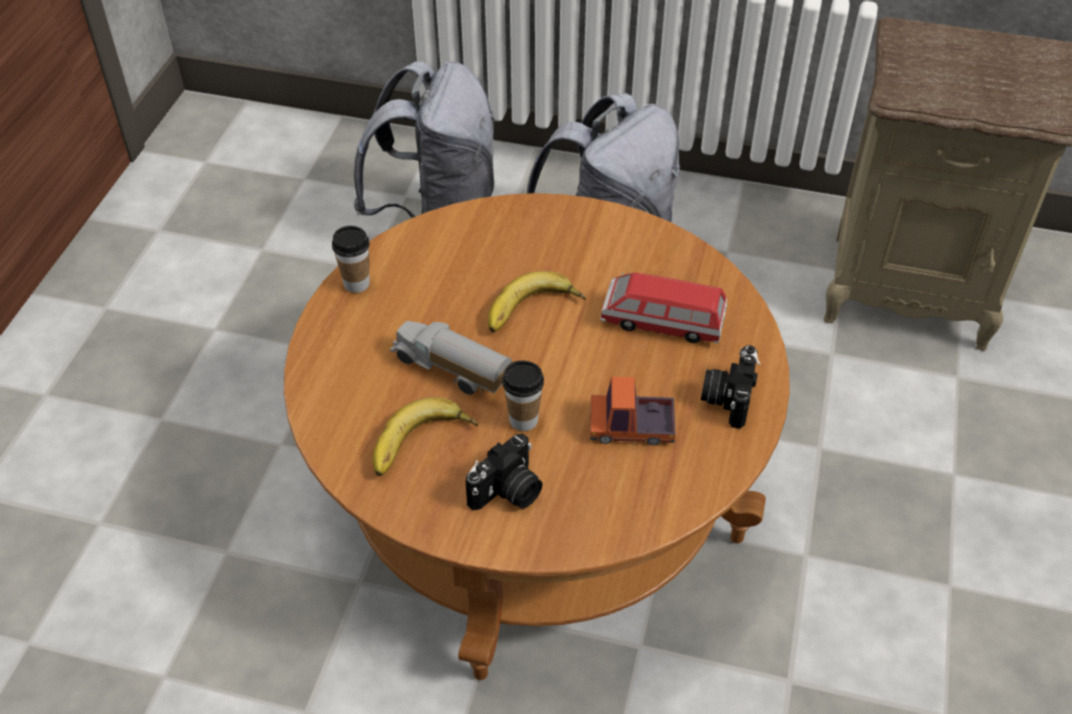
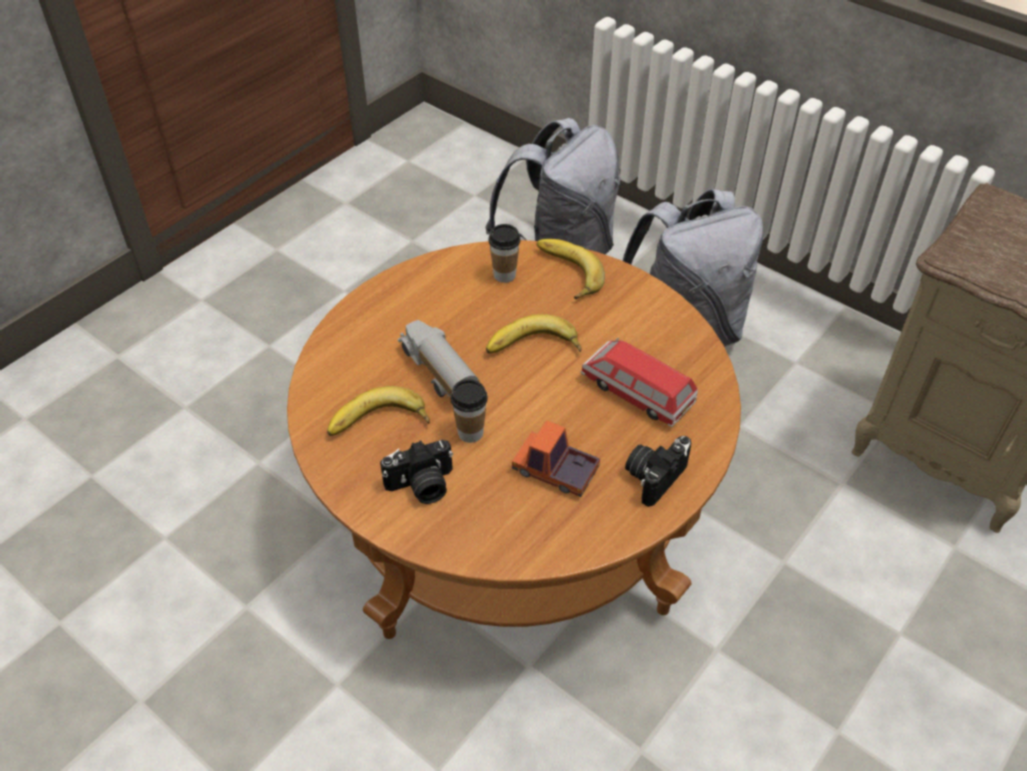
camera: 25 degrees right, 0 degrees up
cup [332,226,370,293] -> cup moved to [488,224,521,283]
none -> banana [537,239,605,299]

